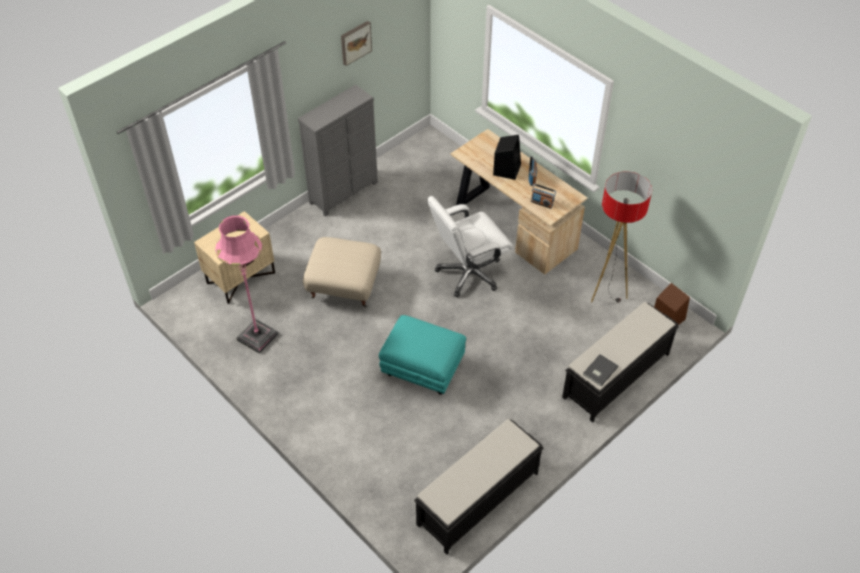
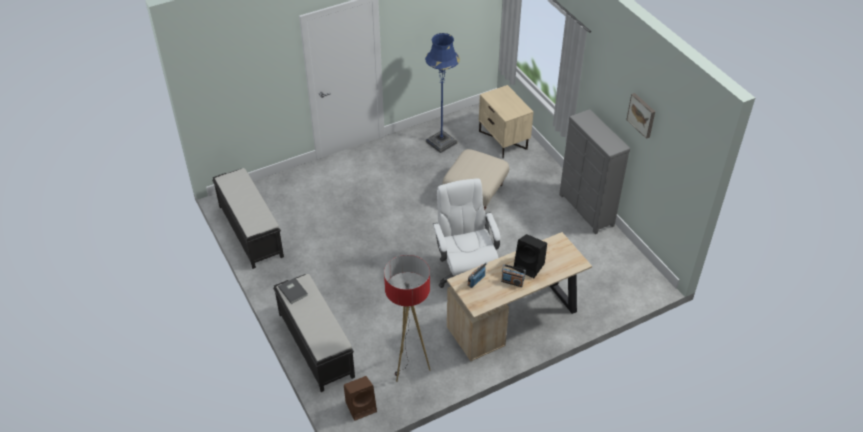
camera: 105 degrees right, 5 degrees down
pink floor lamp [215,215,278,354] -> blue floor lamp [425,33,460,153]
turquoise ottoman [379,315,466,394] -> none

